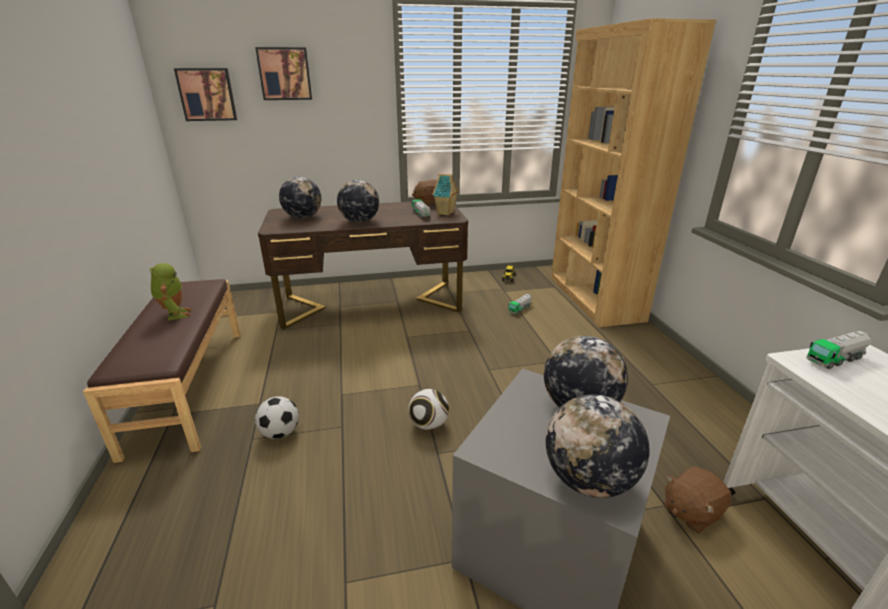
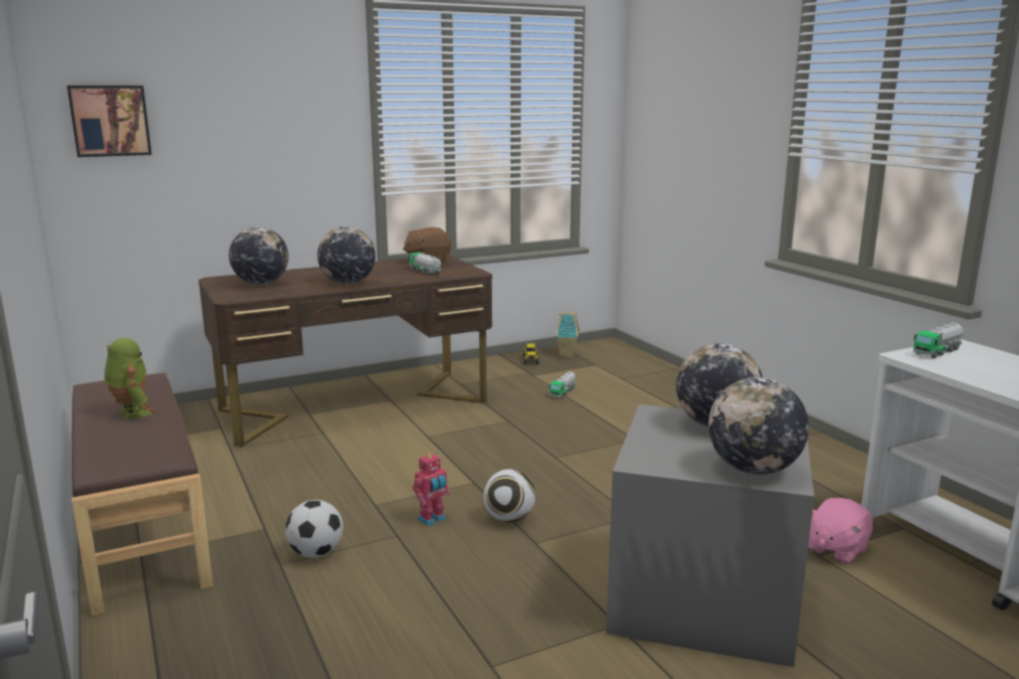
camera: 15 degrees left, 10 degrees down
picture [255,47,312,100] -> none
toy house [432,173,459,216] -> toy house moved to [556,312,579,357]
brown bookcase [551,18,716,327] -> none
brown plush toy [663,466,732,534] -> pink plush toy [808,498,873,564]
none -> toy robot [413,453,450,526]

